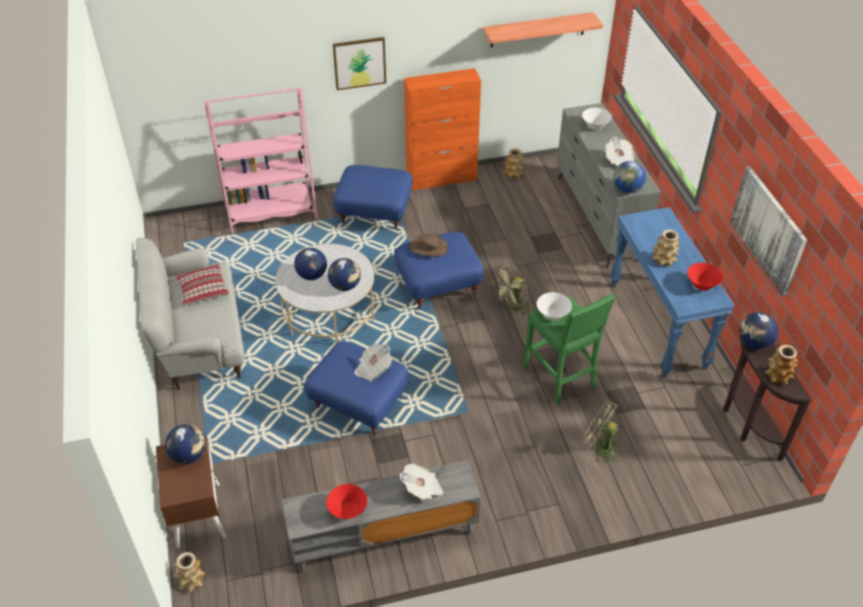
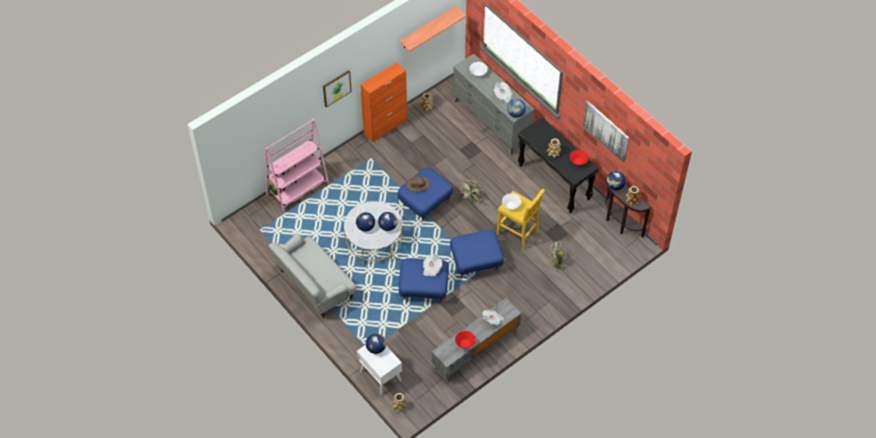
camera: 25 degrees left, 10 degrees up
brown nightstand [156,436,226,548] -> white nightstand [357,345,402,396]
pillow [175,264,229,306] -> none
blue ottoman [333,165,412,230] -> blue ottoman moved to [450,230,504,277]
green stool [523,294,615,405] -> yellow stool [497,189,545,249]
blue console table [610,207,735,378] -> black console table [518,117,599,213]

